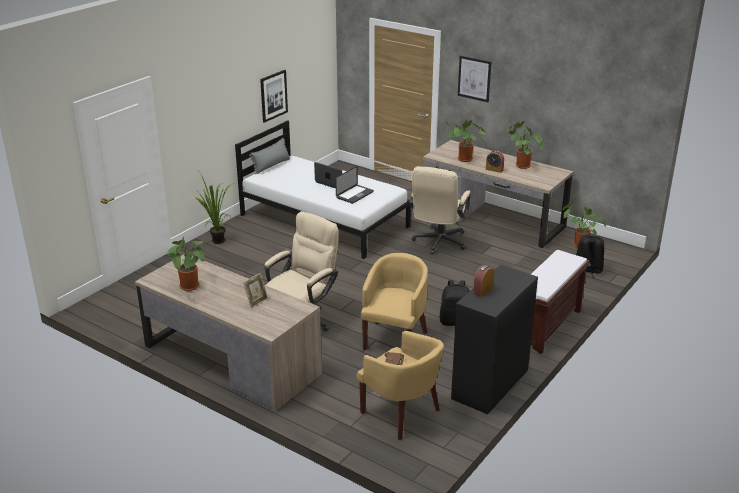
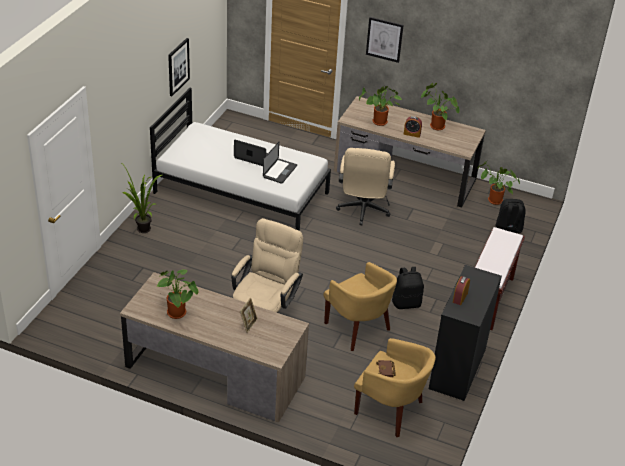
camera: 15 degrees left, 10 degrees up
grey pillow [249,138,290,174] -> none
yellow armchair [361,253,428,350] -> yellow armchair turned 135 degrees clockwise [323,262,397,351]

